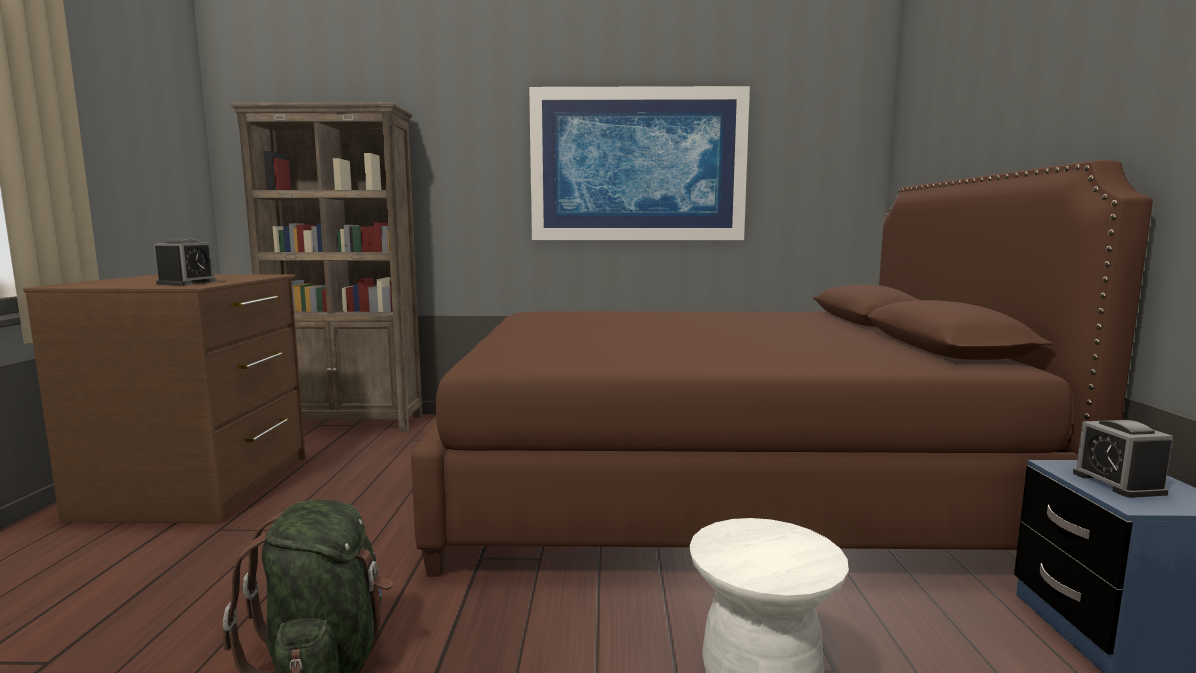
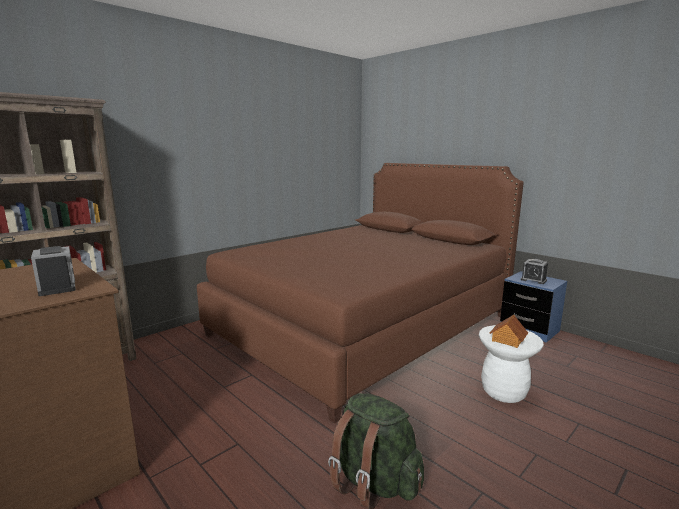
camera: 45 degrees left, 5 degrees up
picture [529,86,750,240] -> none
none -> toy house [490,314,528,348]

